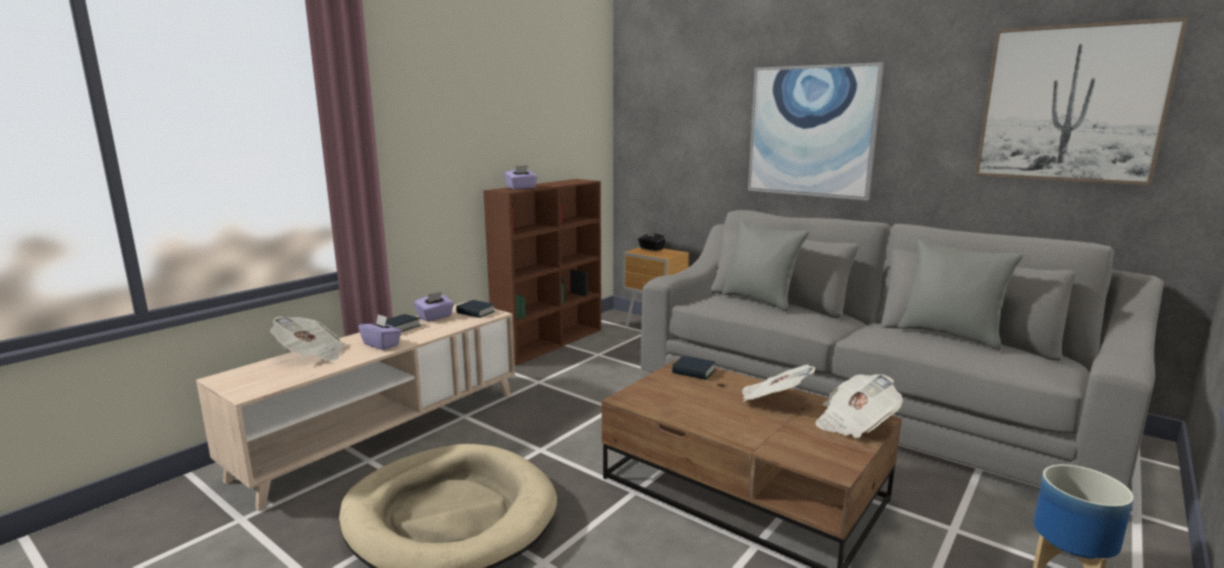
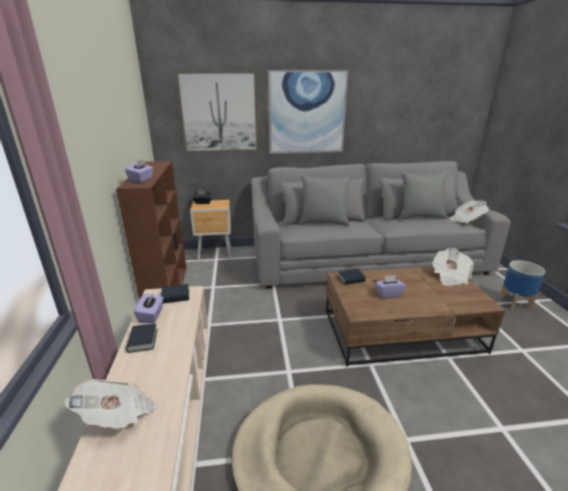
camera: 45 degrees left, 10 degrees up
purple tissue box [358,314,402,350] -> purple tissue box moved to [375,275,406,298]
newspaper [742,364,815,402] -> newspaper moved to [450,200,489,223]
picture [975,17,1189,186] -> picture moved to [176,71,258,153]

